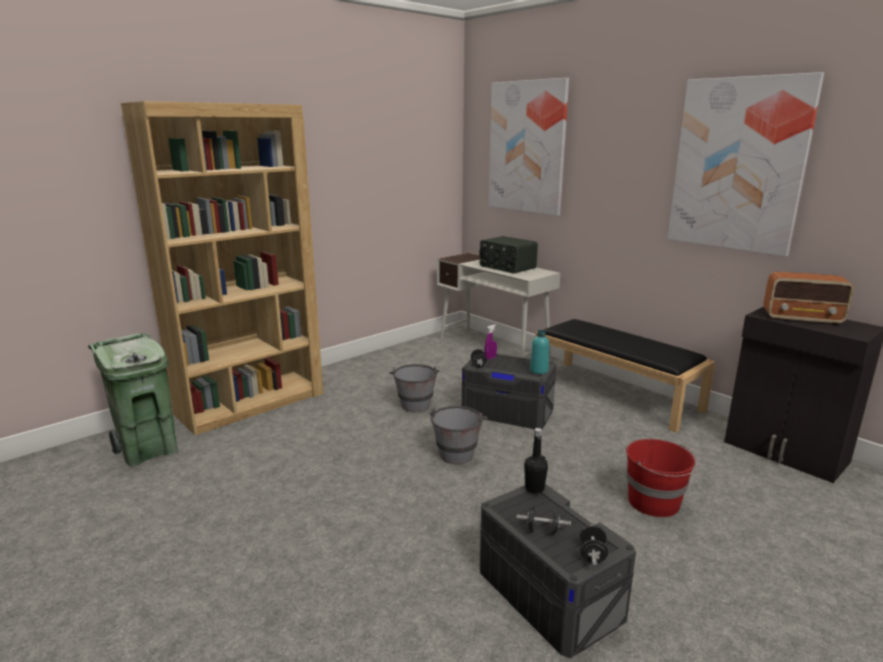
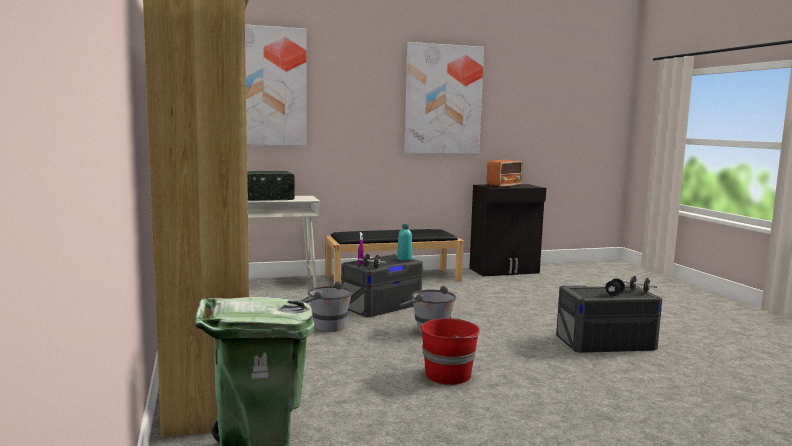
camera: 65 degrees left, 10 degrees down
black bottle [524,428,548,494] -> none
red bucket [626,439,699,517] -> red bucket moved to [421,317,482,385]

